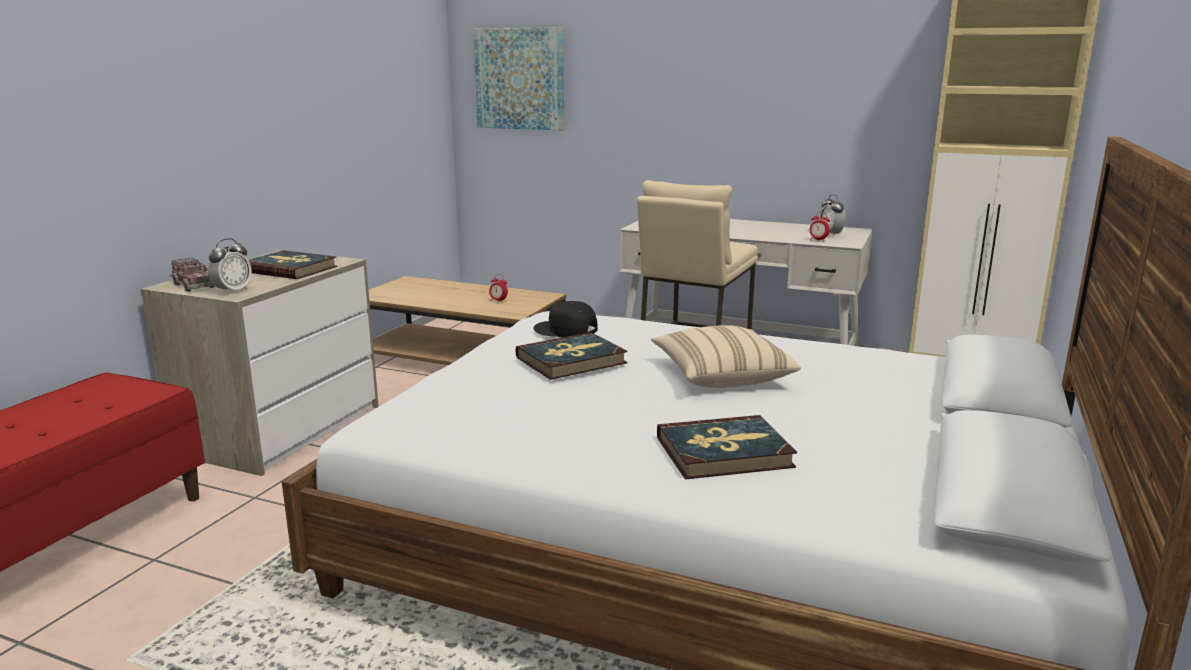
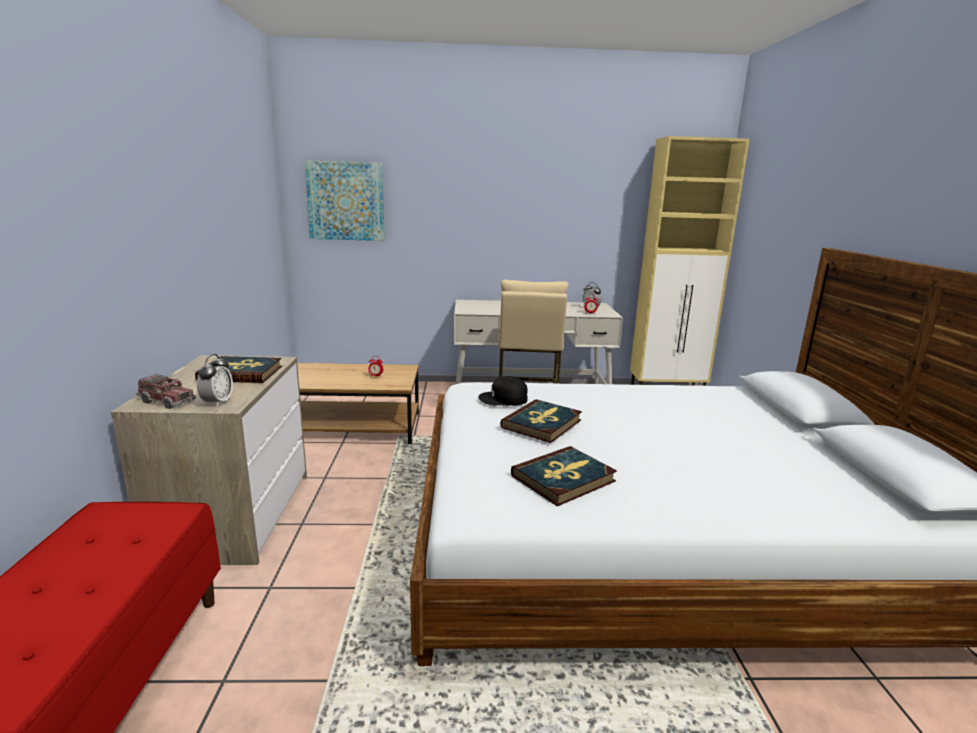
camera: 25 degrees left, 0 degrees up
beige pillow [651,325,801,388] -> none
book [657,415,797,479] -> book moved to [511,446,617,506]

